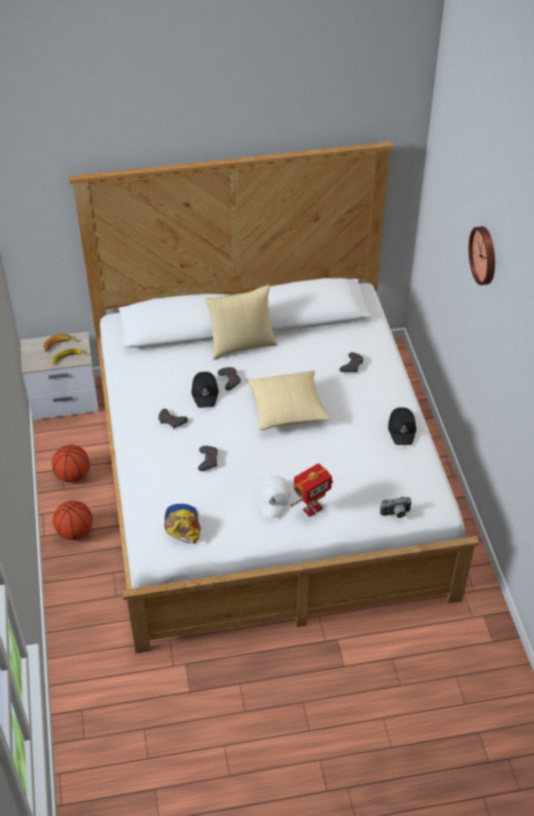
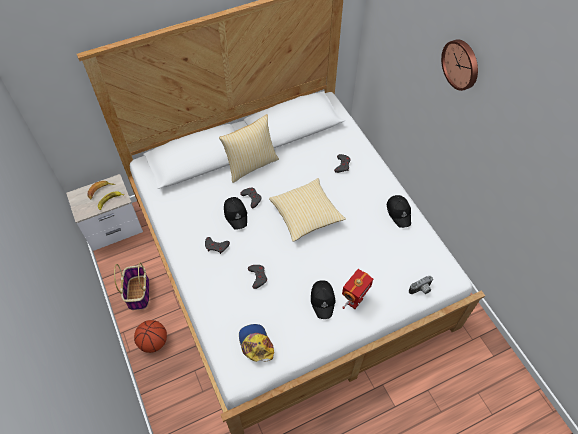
camera: 15 degrees left, 10 degrees up
basketball [52,445,90,483] -> basket [114,262,149,310]
white cap [260,476,290,518] -> black cap [311,280,335,319]

